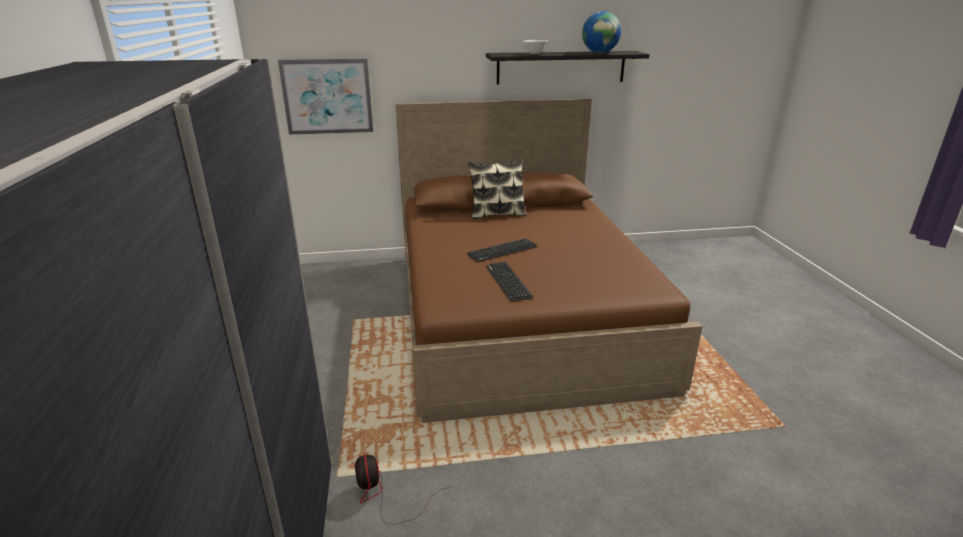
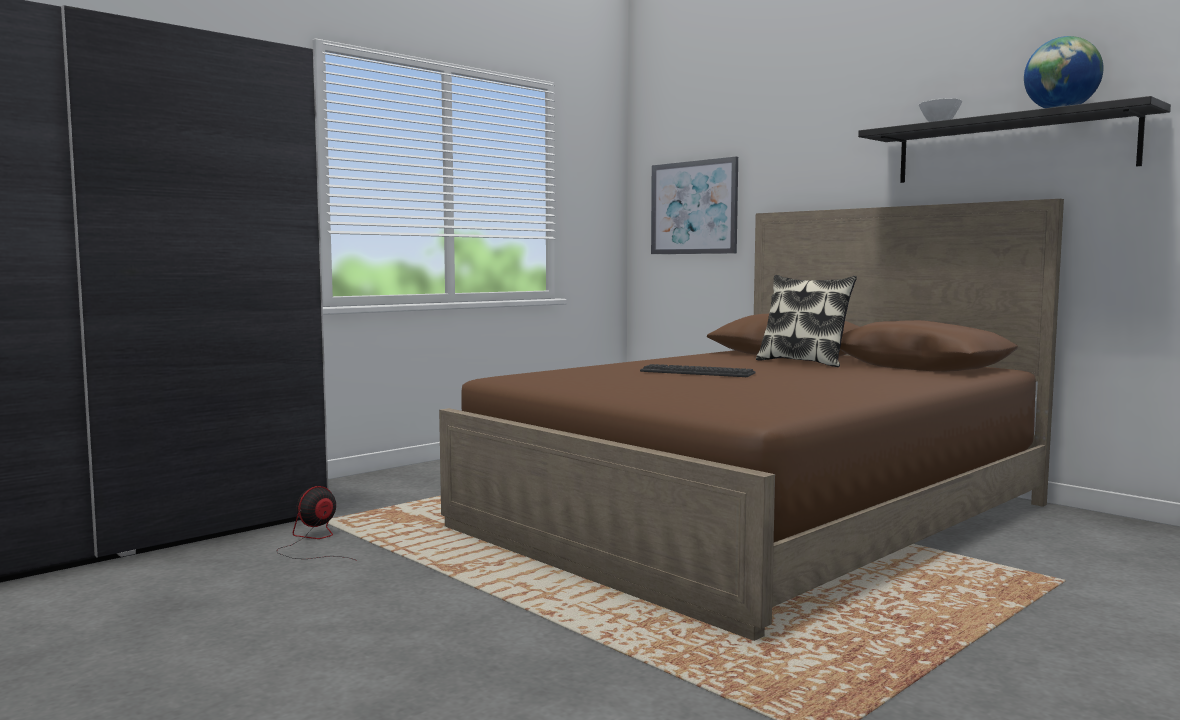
camera: 55 degrees right, 20 degrees down
keyboard [486,262,533,302] -> none

